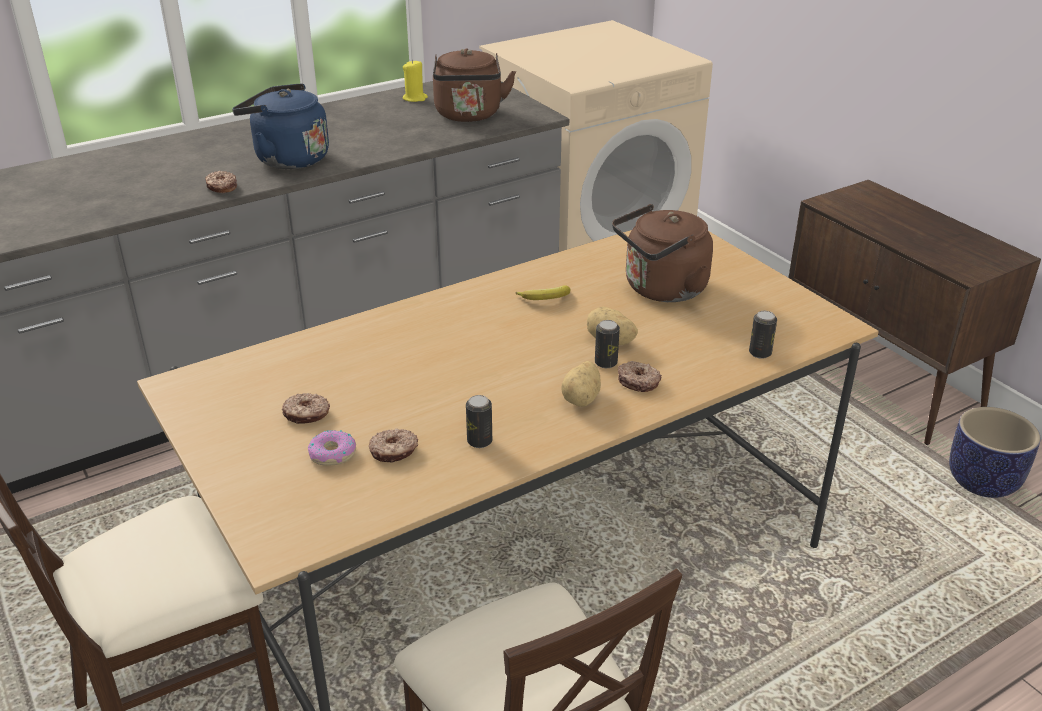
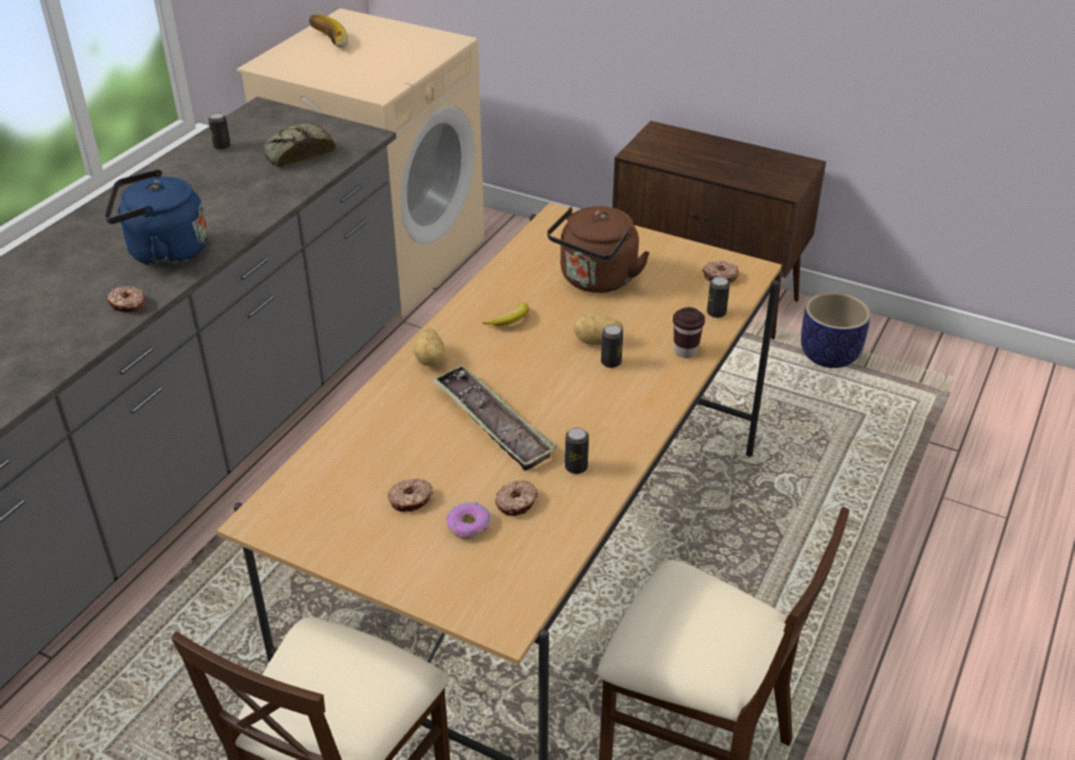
camera: 30 degrees left, 5 degrees up
yellow candle [403,60,428,102] -> can [208,113,231,150]
brown kettle [433,48,516,122] -> bread [264,123,336,167]
potato [561,361,601,407] -> potato moved to [413,327,445,366]
donut [618,361,662,392] -> donut moved to [702,261,739,283]
none -> banana [309,14,348,48]
none -> tray [431,364,557,471]
none -> brown cup [673,307,705,358]

